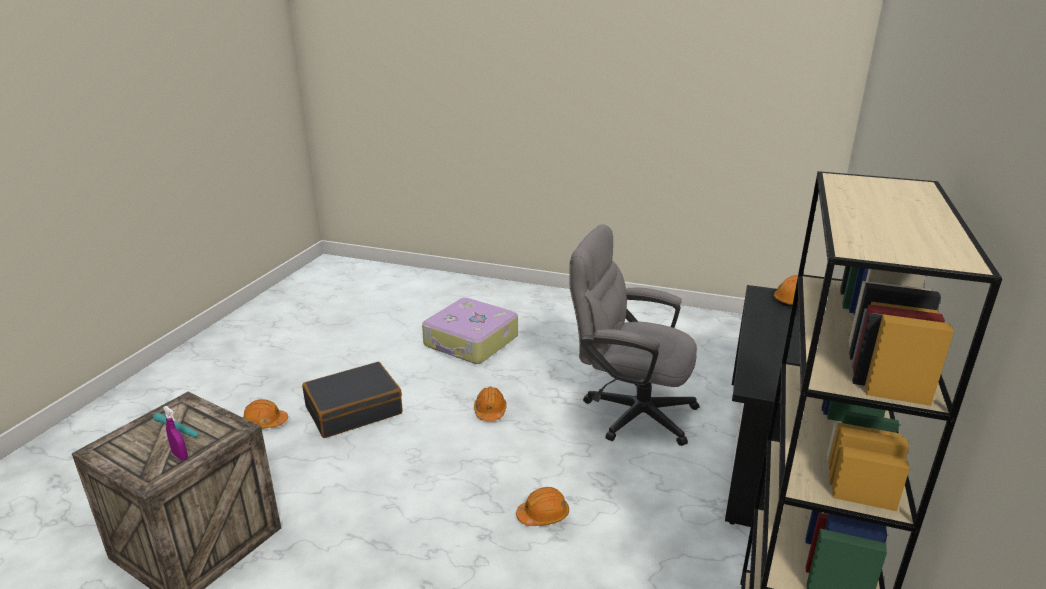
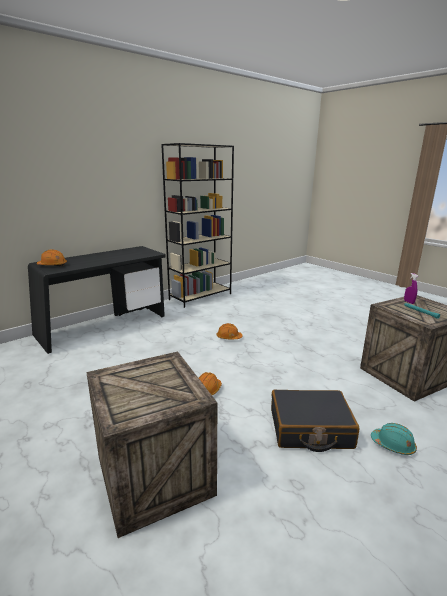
camera: 150 degrees left, 5 degrees down
orange hard hat [243,399,288,429] -> turquoise hard hat [371,423,417,455]
suitcase [422,298,518,364] -> crate [86,351,217,538]
grey office chair [569,224,700,446] -> none

